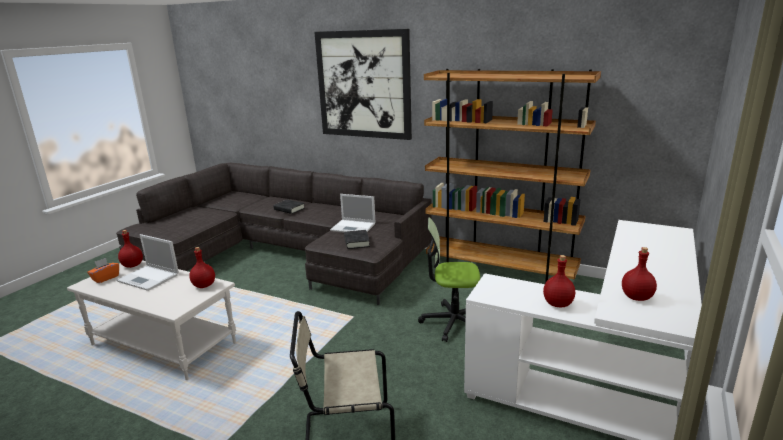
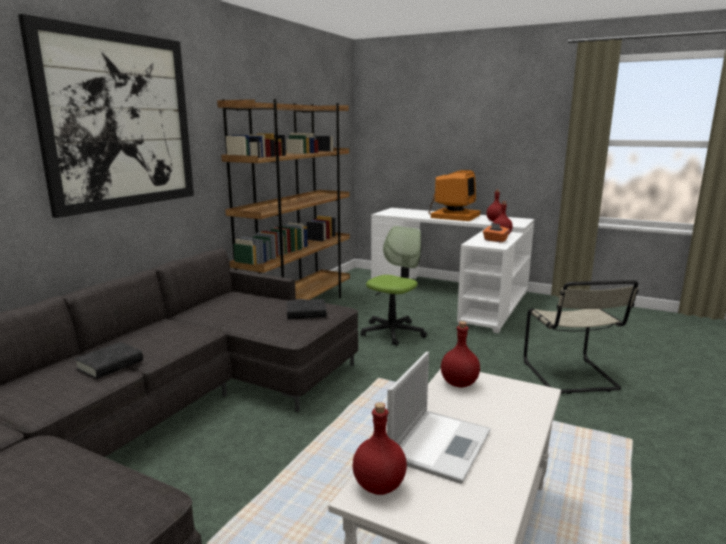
camera: 90 degrees left, 5 degrees down
orange tissue box [87,258,119,283] -> orange tissue box moved to [483,223,510,242]
laptop [330,194,375,232] -> none
office chair [418,218,480,342] -> office chair turned 150 degrees counterclockwise [361,226,427,346]
none -> monitor [429,170,480,221]

